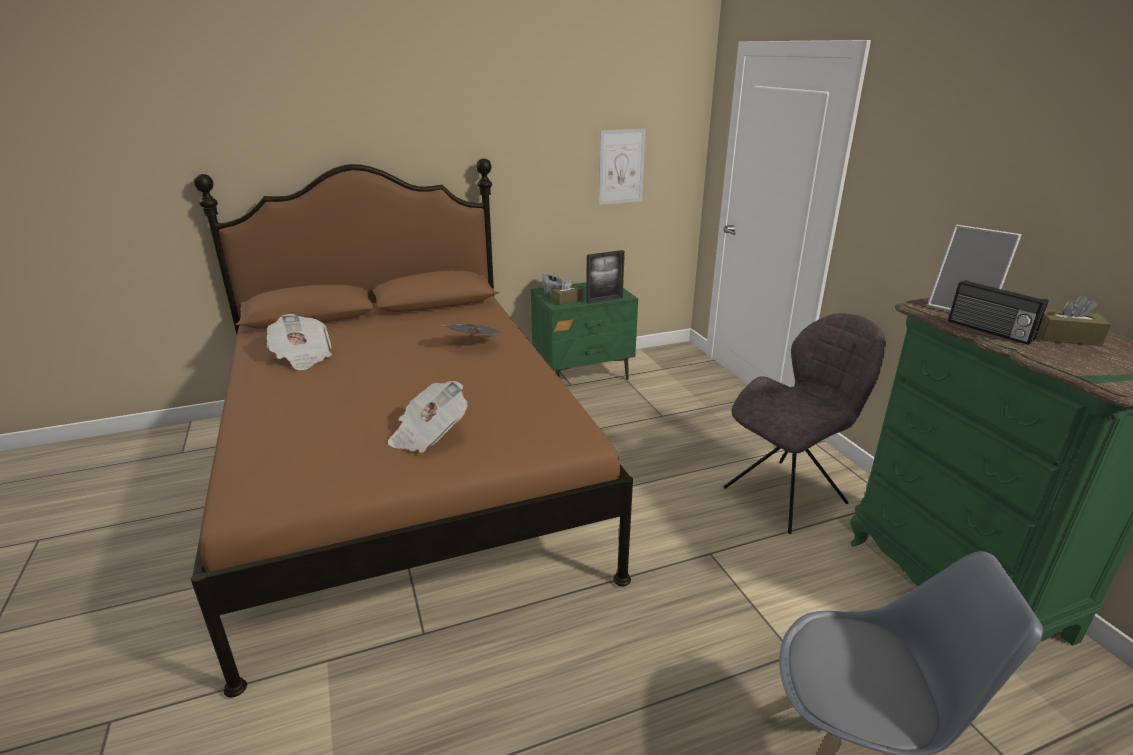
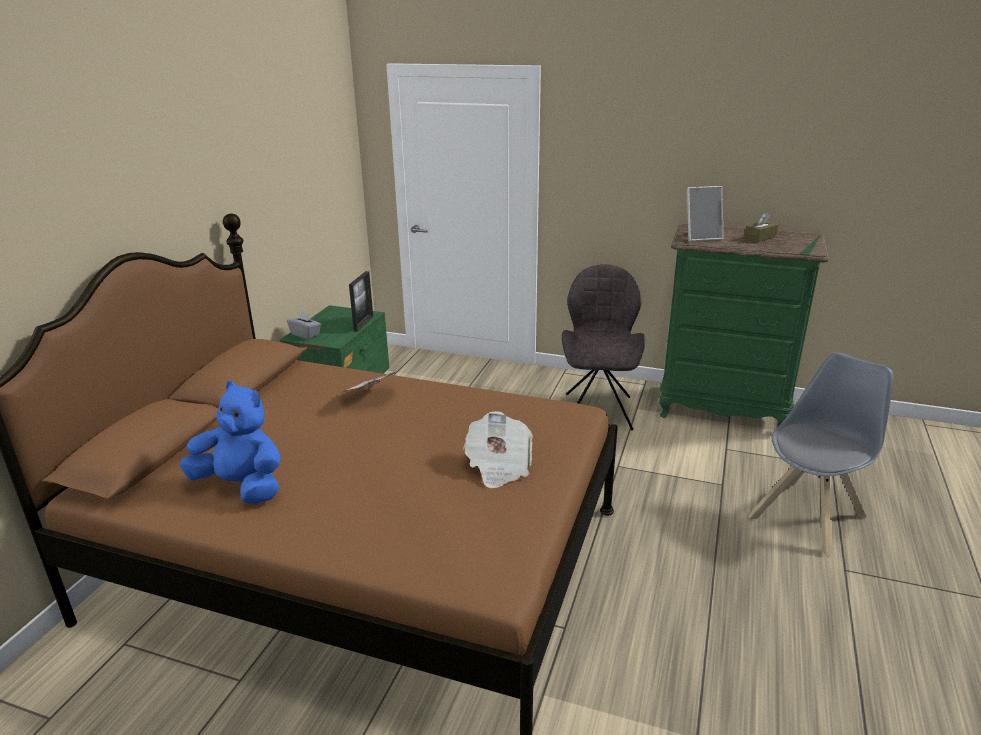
camera: 50 degrees left, 0 degrees up
newspaper [267,314,332,370] -> blue plush toy [180,381,281,504]
brown tissue box [551,278,583,305] -> none
picture [599,129,646,205] -> none
radio [948,280,1049,345] -> none

